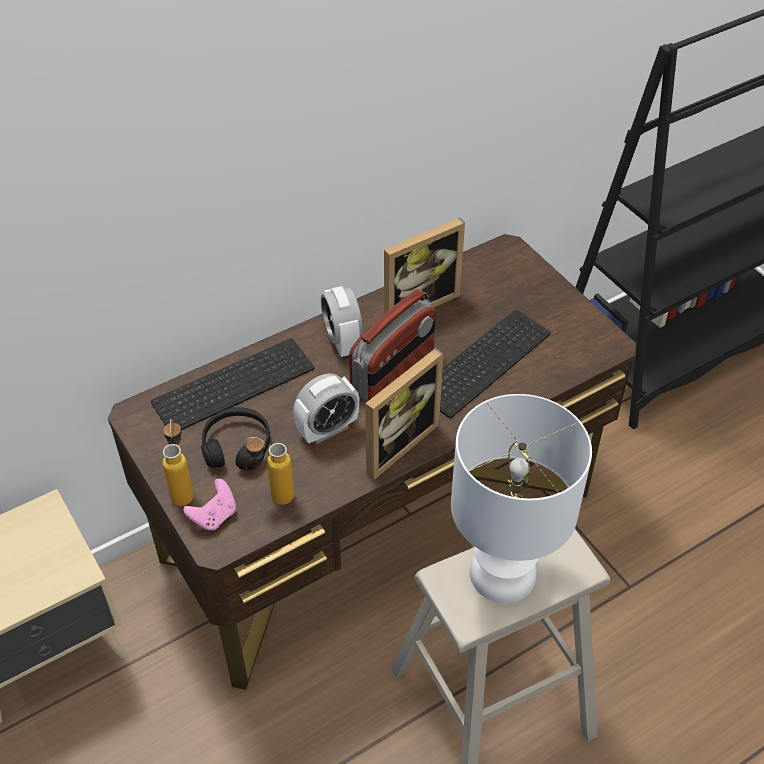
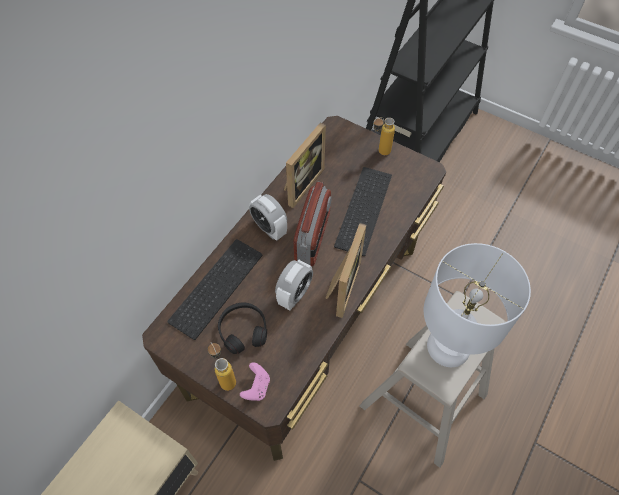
camera: 25 degrees left, 10 degrees up
bottle [245,437,294,505] -> bottle moved to [373,117,395,155]

